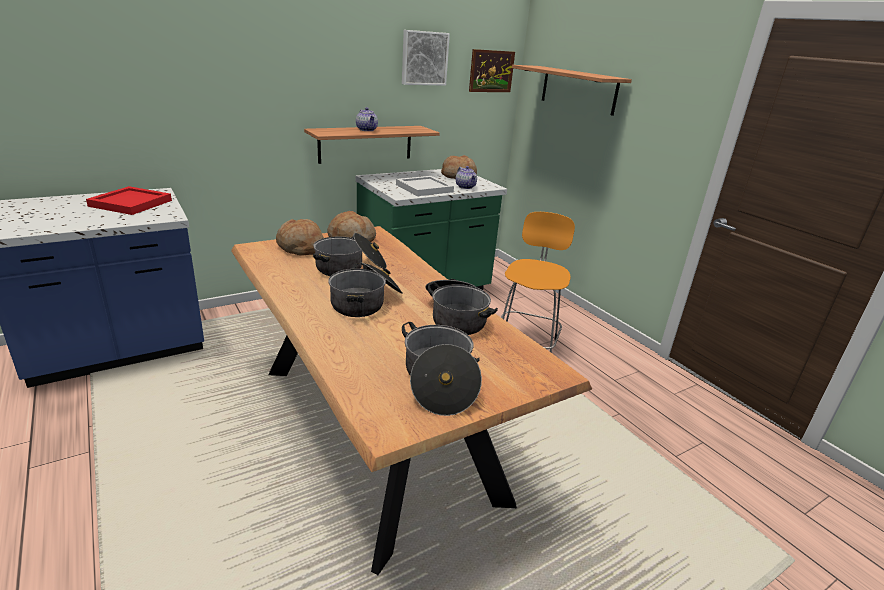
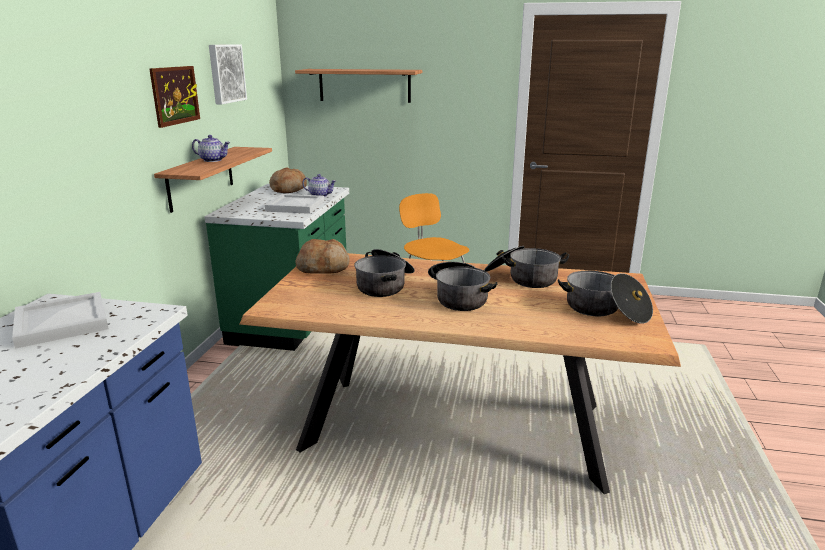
camera: 45 degrees left, 5 degrees down
red tray [86,186,172,215] -> white tray [12,292,109,349]
bread [276,219,324,256] -> none
picture [469,49,515,92] -> picture moved to [149,66,200,128]

